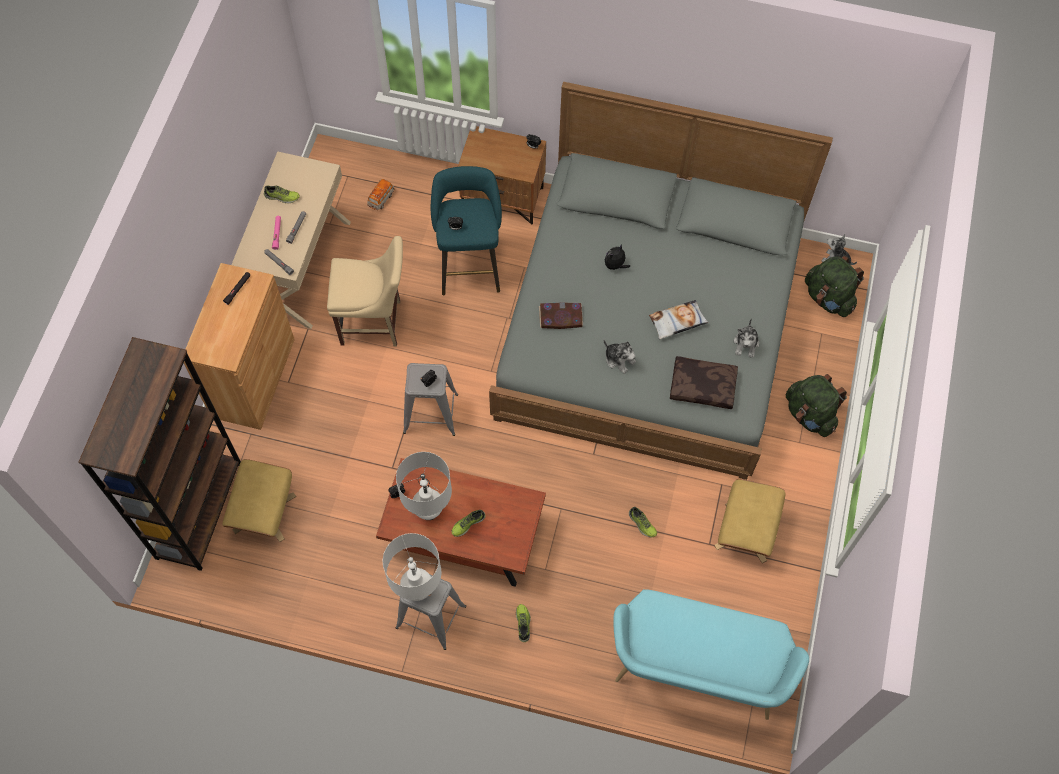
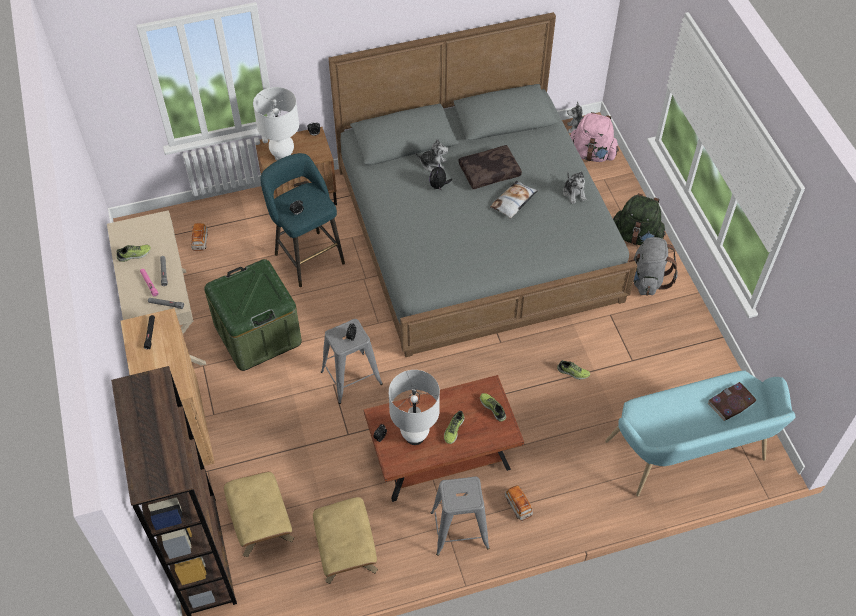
camera: 30 degrees left, 10 degrees down
beige chair [327,236,403,346] -> green storage box [204,259,302,371]
white table lamp [383,533,442,601] -> white table lamp moved to [253,87,299,161]
shoe [516,604,531,642] -> shoe moved to [480,393,506,421]
book [539,302,583,329] -> book moved to [708,382,756,421]
plush toy [604,340,636,374] -> plush toy moved to [415,139,448,172]
brown pillow [670,356,738,409] -> brown pillow moved to [459,145,522,189]
beige ottoman [714,479,785,563] -> beige ottoman moved to [313,497,378,584]
green backpack [805,256,864,317] -> pink backpack [570,112,619,162]
none -> toy car [505,485,533,521]
none -> grey backpack [629,237,678,295]

